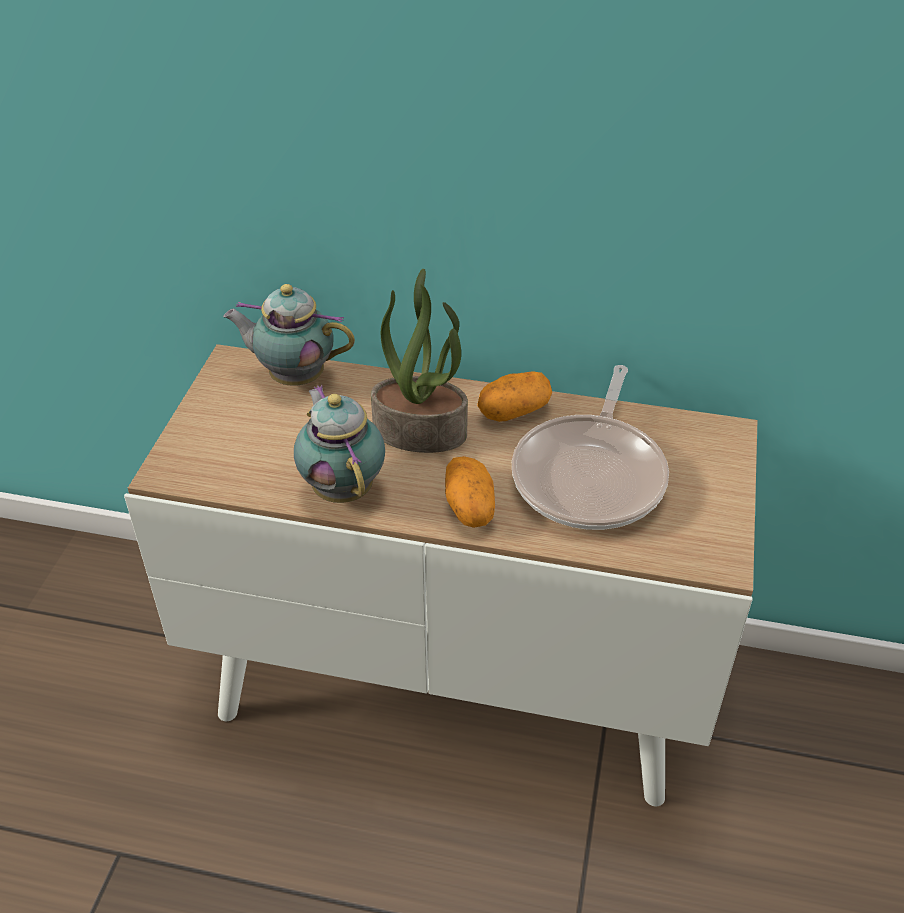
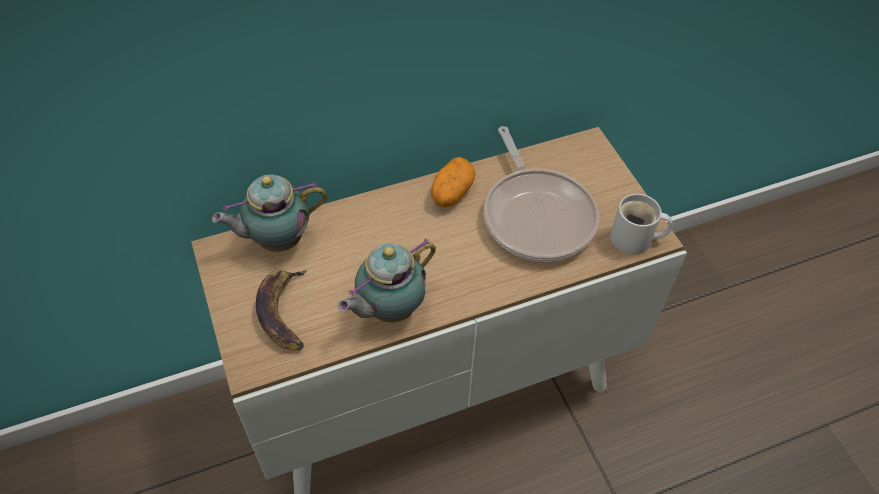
camera: 35 degrees left, 10 degrees up
teapot [294,385,385,503] -> teapot turned 75 degrees counterclockwise [338,238,436,323]
potted plant [371,269,468,453] -> none
potato [445,456,495,528] -> none
none -> banana [256,270,307,350]
none -> white mug [610,194,672,255]

